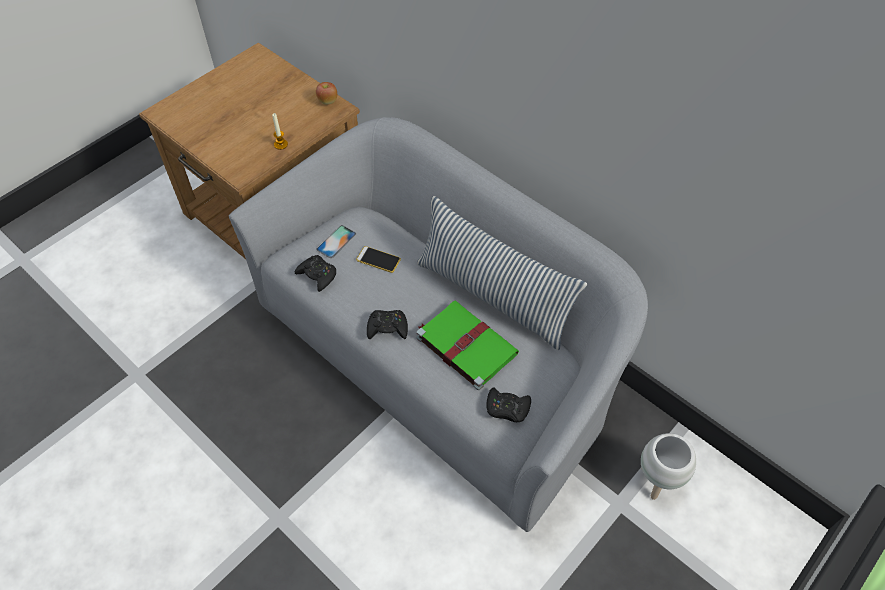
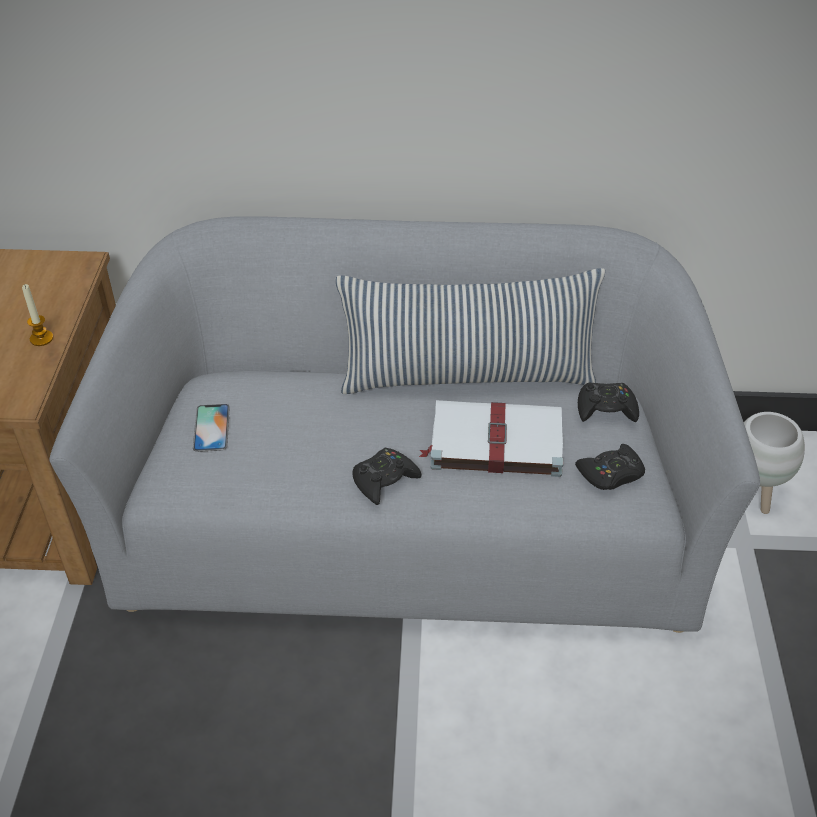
camera: 40 degrees left, 10 degrees down
black game controller [295,255,336,292] -> black game controller moved to [578,383,639,422]
apple [316,82,337,105] -> none
phone [356,246,401,273] -> none
green book [417,300,519,390] -> white book [419,400,564,477]

